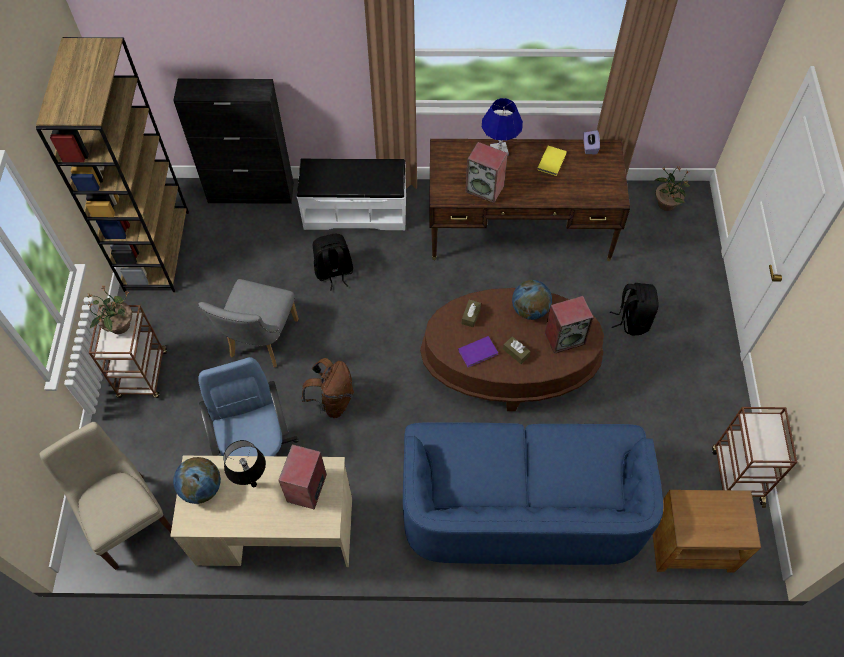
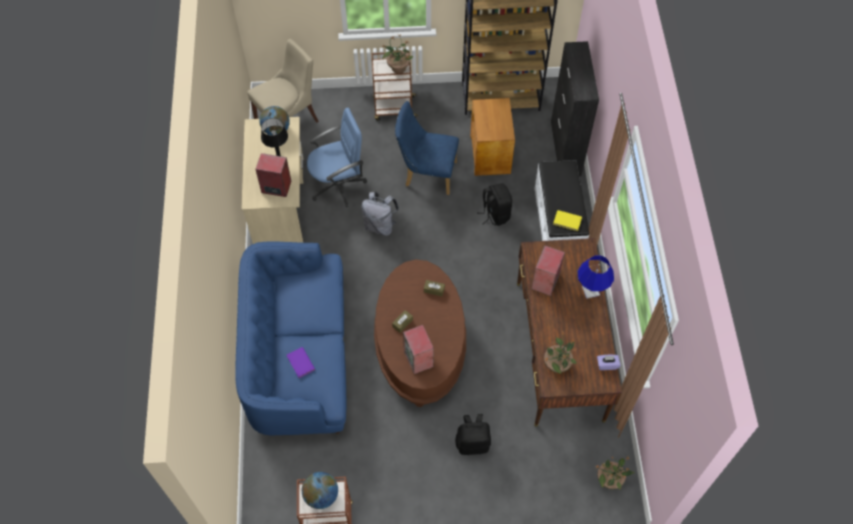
camera: 85 degrees right, 0 degrees up
grey chair [199,279,299,368] -> blue chair [395,101,459,195]
brown backpack [301,358,354,418] -> grey backpack [361,192,399,236]
purple book [458,336,498,367] -> purple book moved to [287,347,315,378]
globe [512,280,552,320] -> globe moved to [302,472,338,509]
yellow book [537,146,567,176] -> yellow book moved to [553,210,582,231]
brown side table [653,490,761,573] -> brown side table moved to [470,98,515,176]
none -> potted plant [544,331,577,374]

